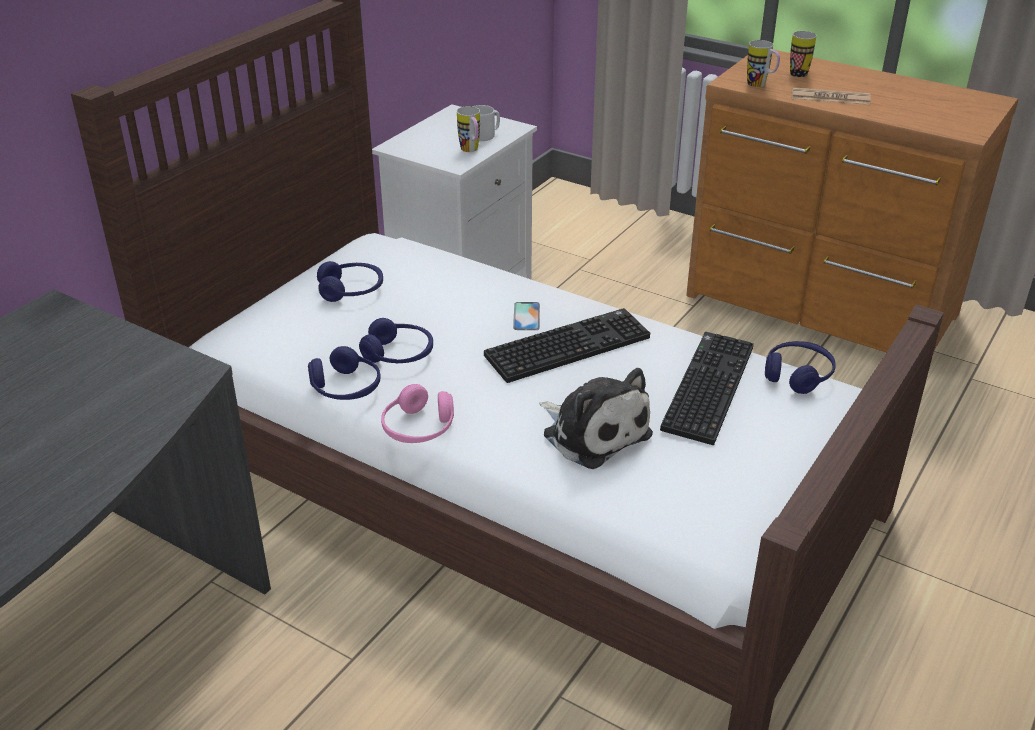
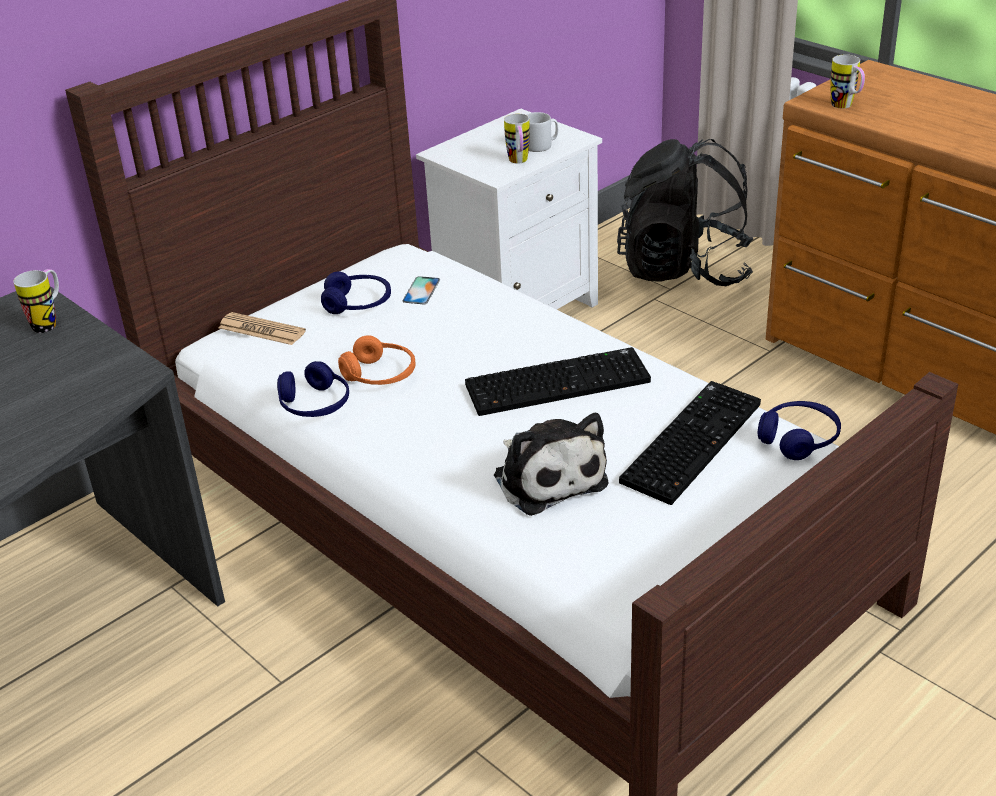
camera: 15 degrees right, 0 degrees up
blue headphones [359,318,433,363] -> orange headphones [338,335,416,385]
pink headphones [381,384,454,443] -> none
phone [513,302,540,330] -> phone moved to [402,276,440,304]
mug [790,31,816,77] -> mug moved to [14,269,59,333]
newspaper [792,87,871,105] -> newspaper moved to [219,312,306,345]
none -> black backpack [617,139,753,286]

